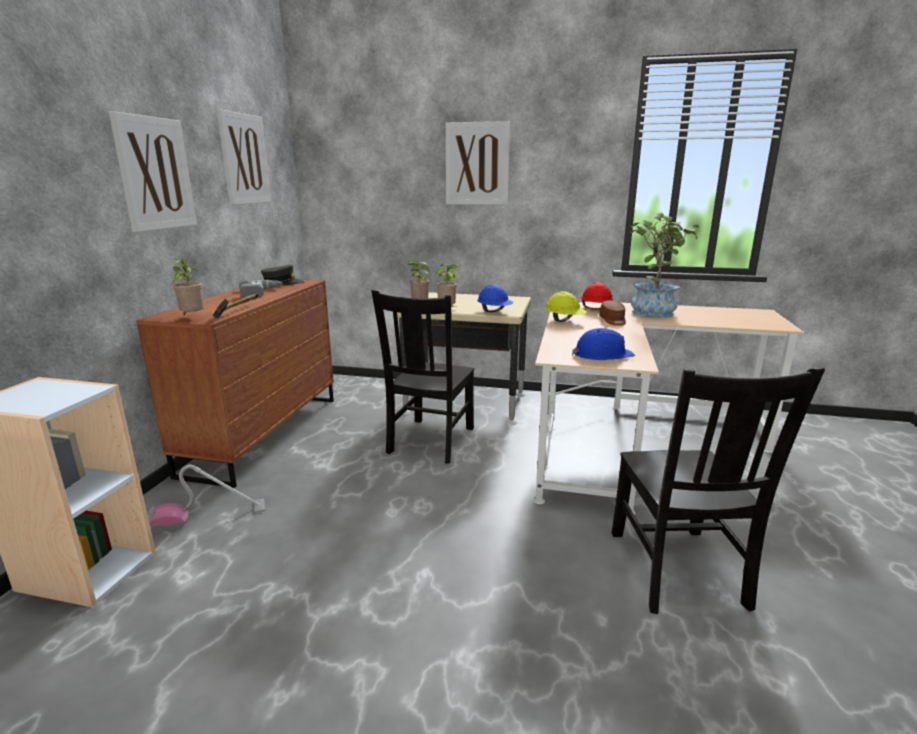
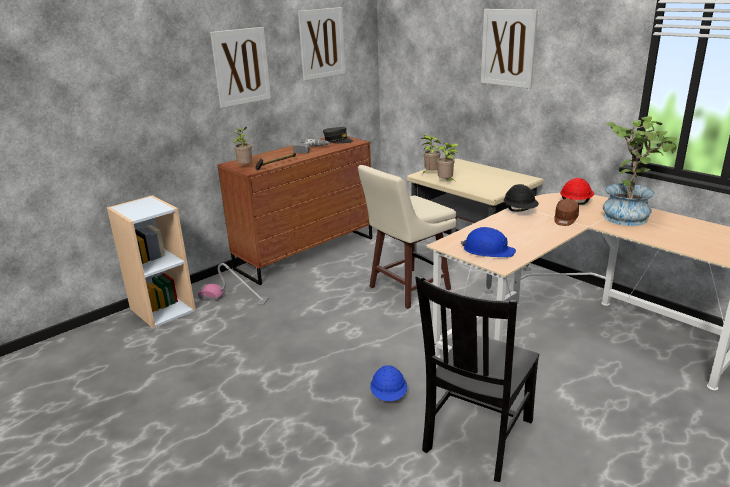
camera: 35 degrees right, 5 degrees up
black chair [371,290,474,463] -> beige stool [358,165,457,309]
blue hard hat [477,284,513,312] -> blue hard hat moved to [370,365,407,401]
yellow hard hat [545,291,587,322] -> black hard hat [504,184,539,212]

